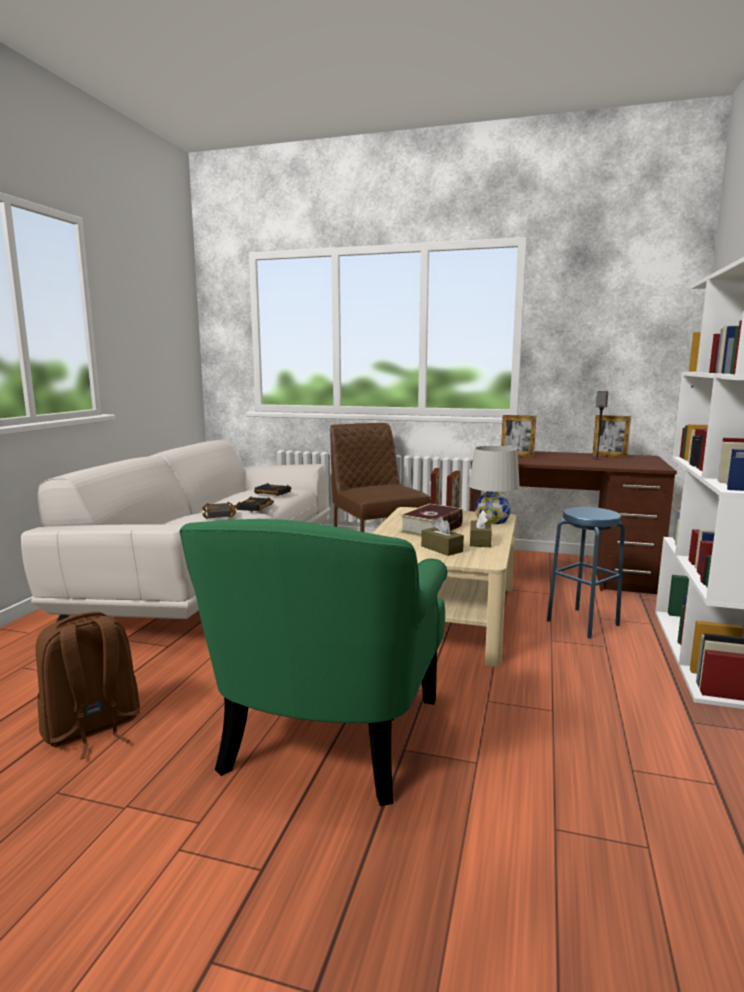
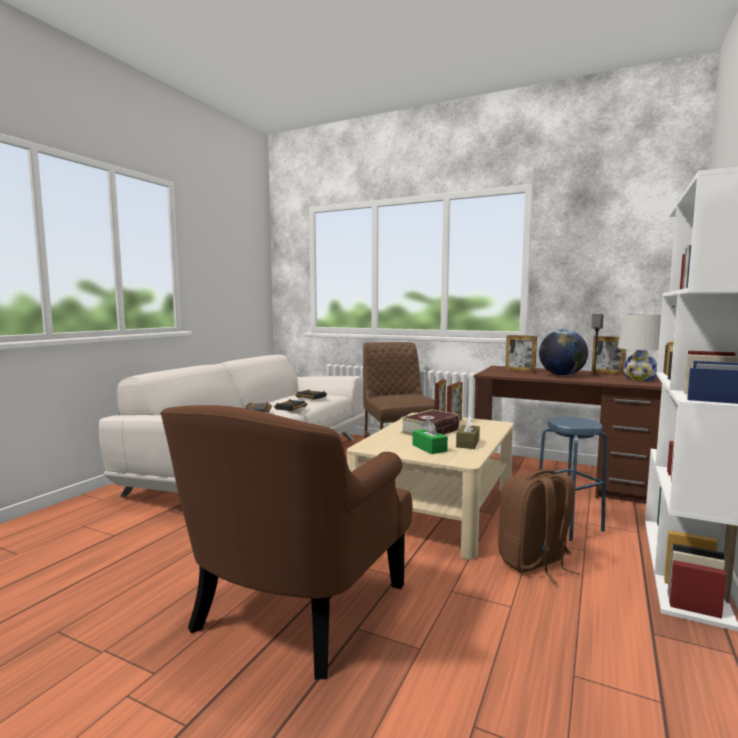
camera: 10 degrees right, 5 degrees down
brown backpack [36,612,140,759] -> brown backpack moved to [498,470,580,584]
green armchair [180,519,448,806] -> brown armchair [160,405,412,680]
brown tissue box [421,517,464,556] -> green tissue box [412,419,448,454]
white table lamp [469,446,520,524] -> white table lamp moved to [617,314,661,381]
none -> globe [539,330,588,376]

